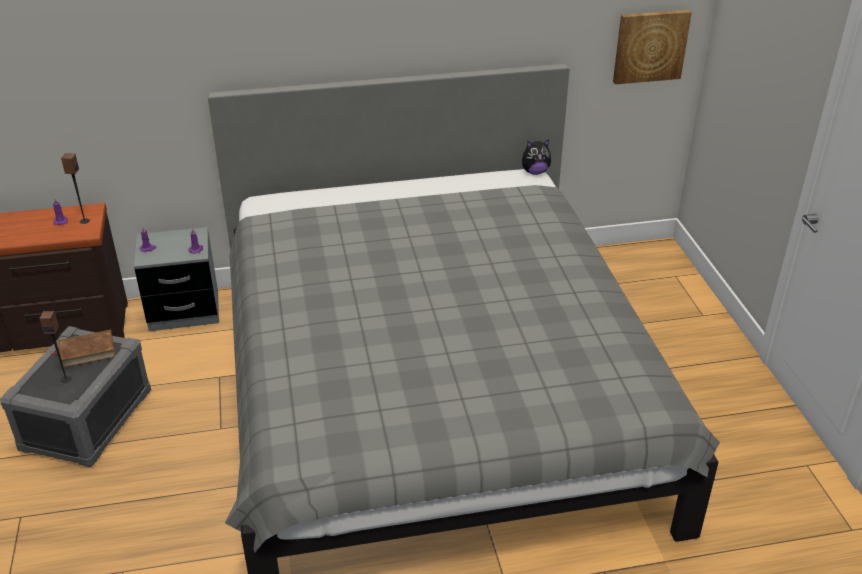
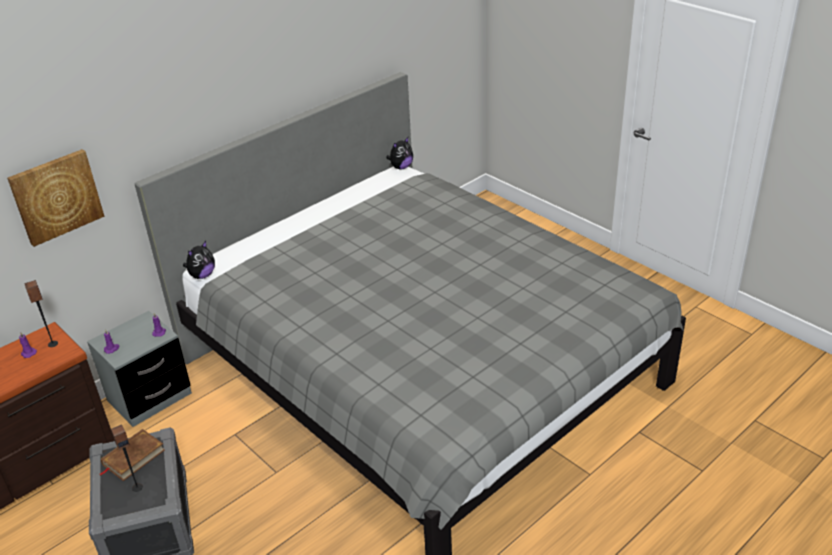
camera: 30 degrees left, 0 degrees up
picture [613,10,692,84] -> picture moved to [7,149,104,247]
none -> plush toy [183,241,215,279]

